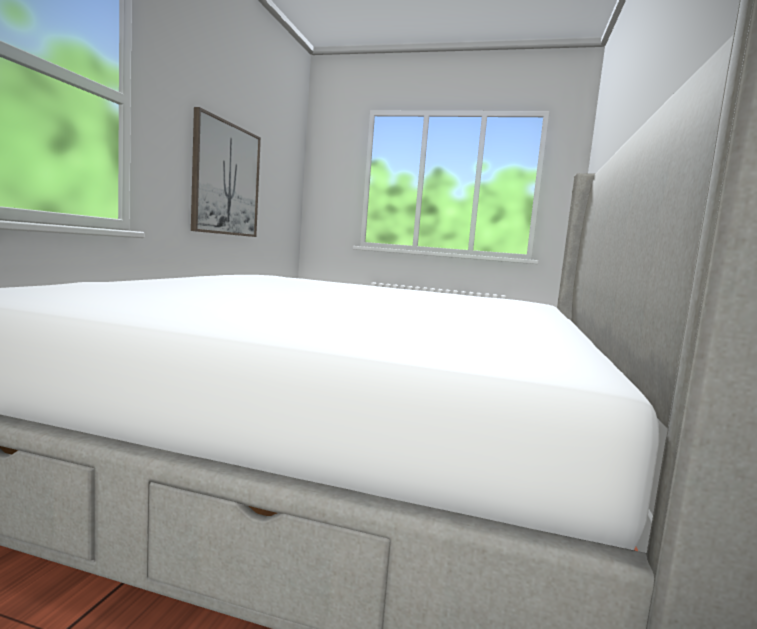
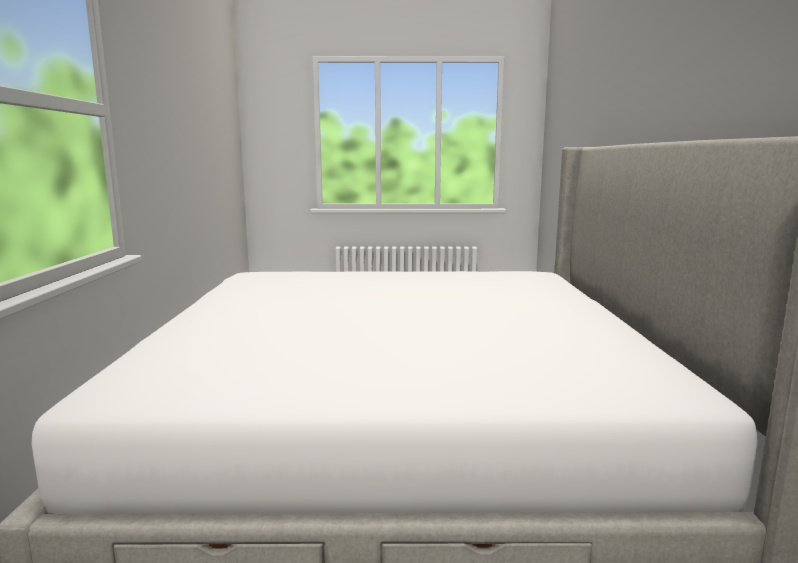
camera: 15 degrees left, 5 degrees up
picture [191,107,261,237] -> none

